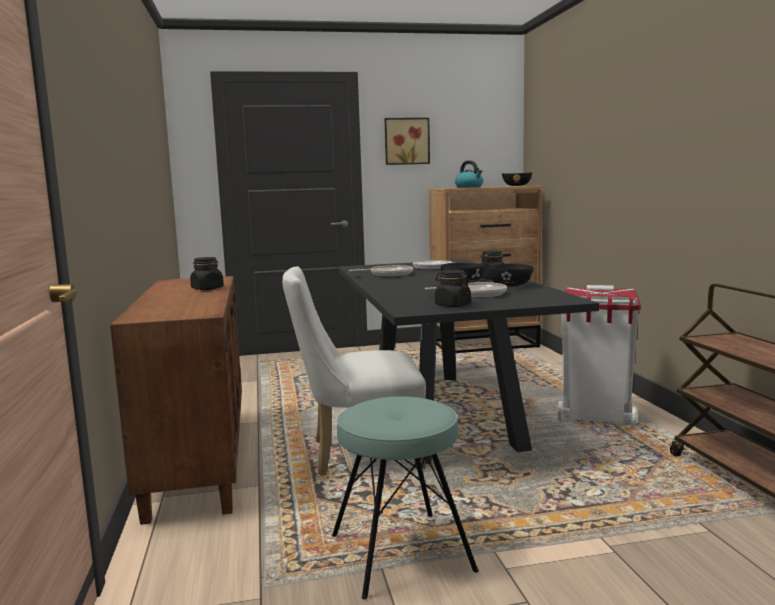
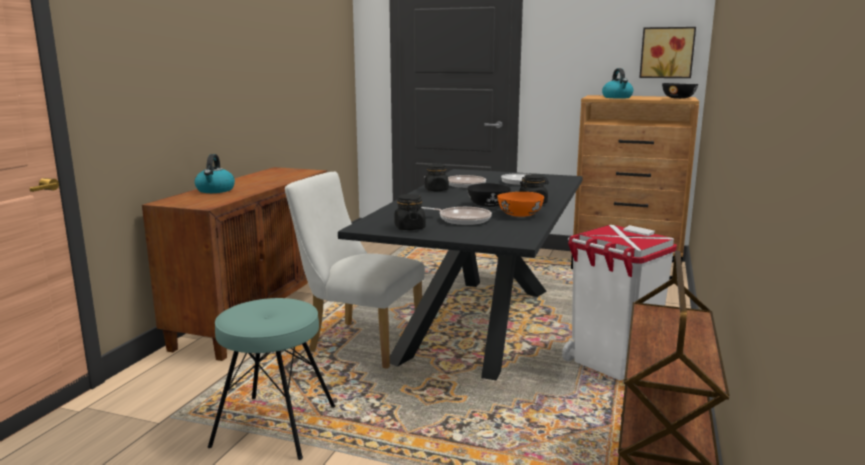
camera: 30 degrees right, 5 degrees up
black jar [190,257,224,290] -> black jar moved to [425,164,449,191]
picture [385,118,430,165] -> picture moved to [639,27,696,78]
black bowl [488,264,534,287] -> orange bowl [497,192,544,217]
none -> kettle [194,154,235,193]

